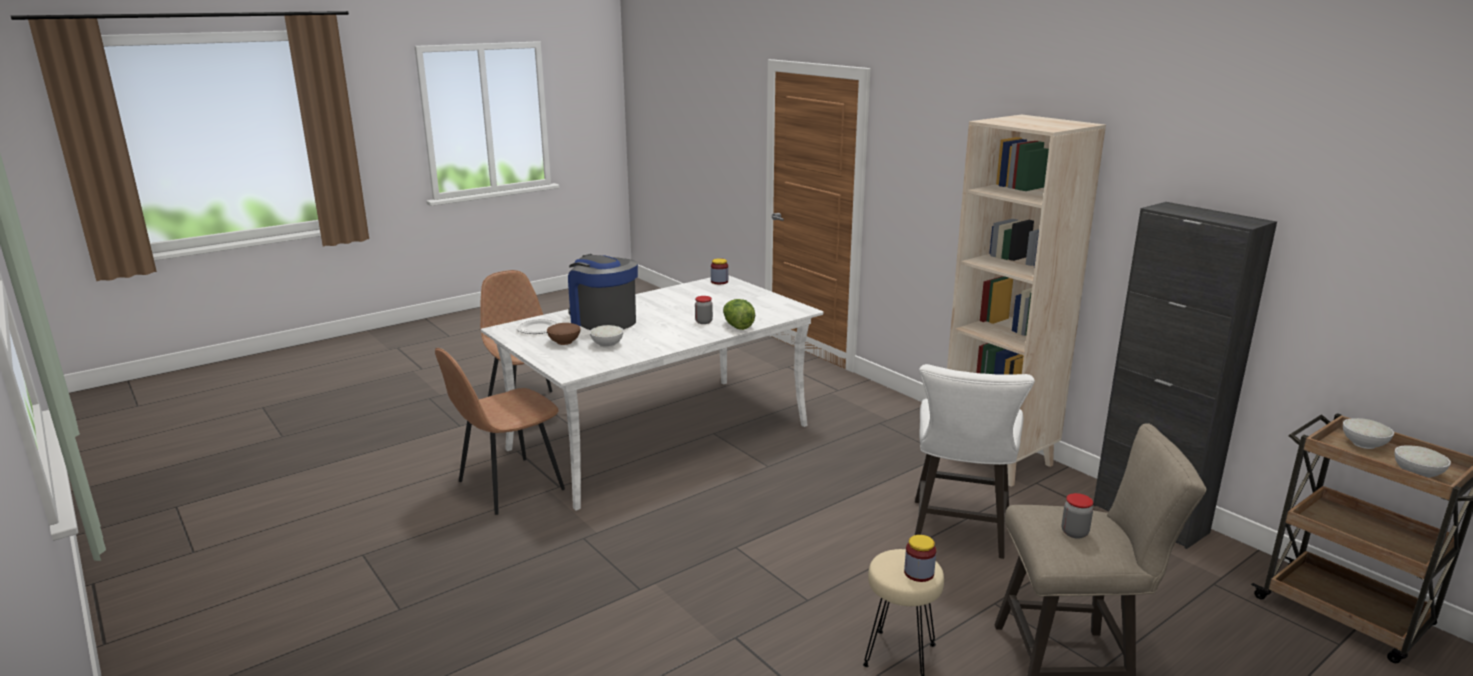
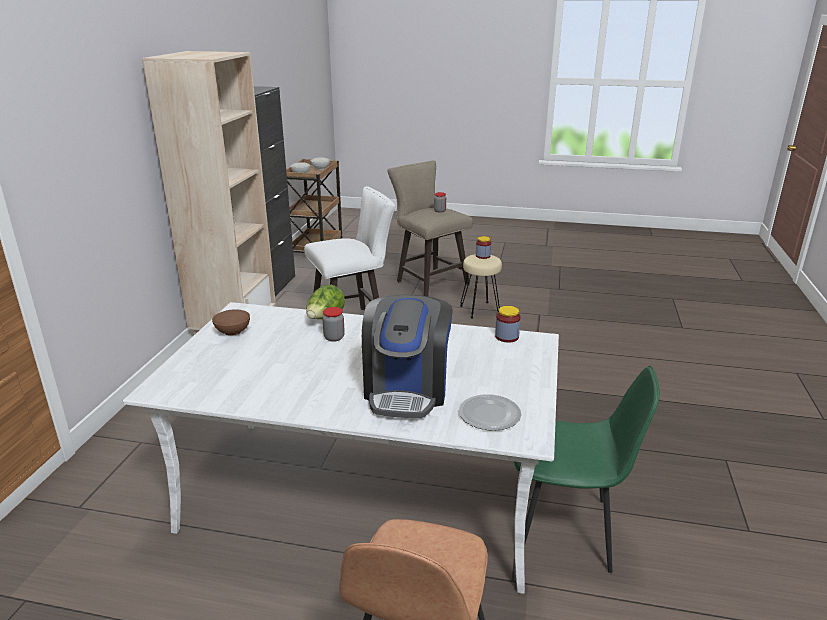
camera: 130 degrees left, 5 degrees up
brown chair [435,348,565,515] -> green chair [514,366,660,573]
brown bowl [547,323,580,345] -> brown bowl moved to [212,309,250,336]
white bowl [590,325,623,348] -> none
jar [711,258,728,284] -> jar moved to [495,306,521,343]

